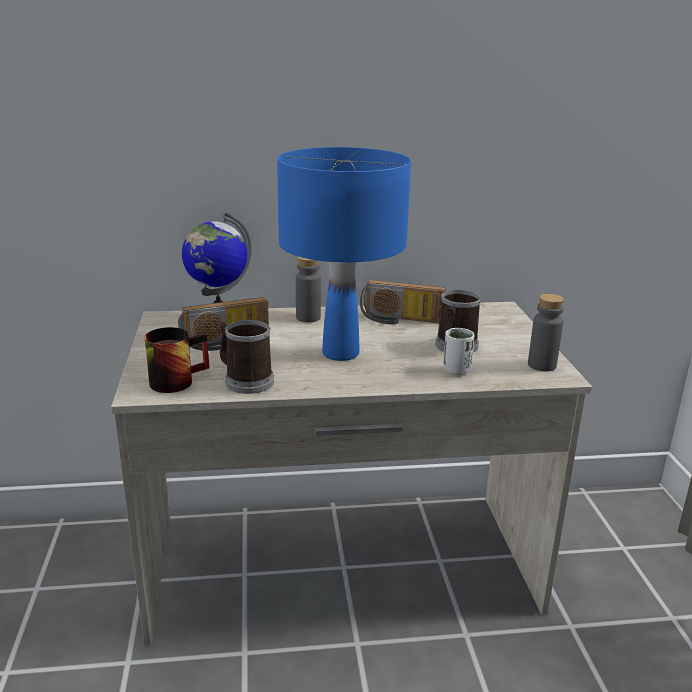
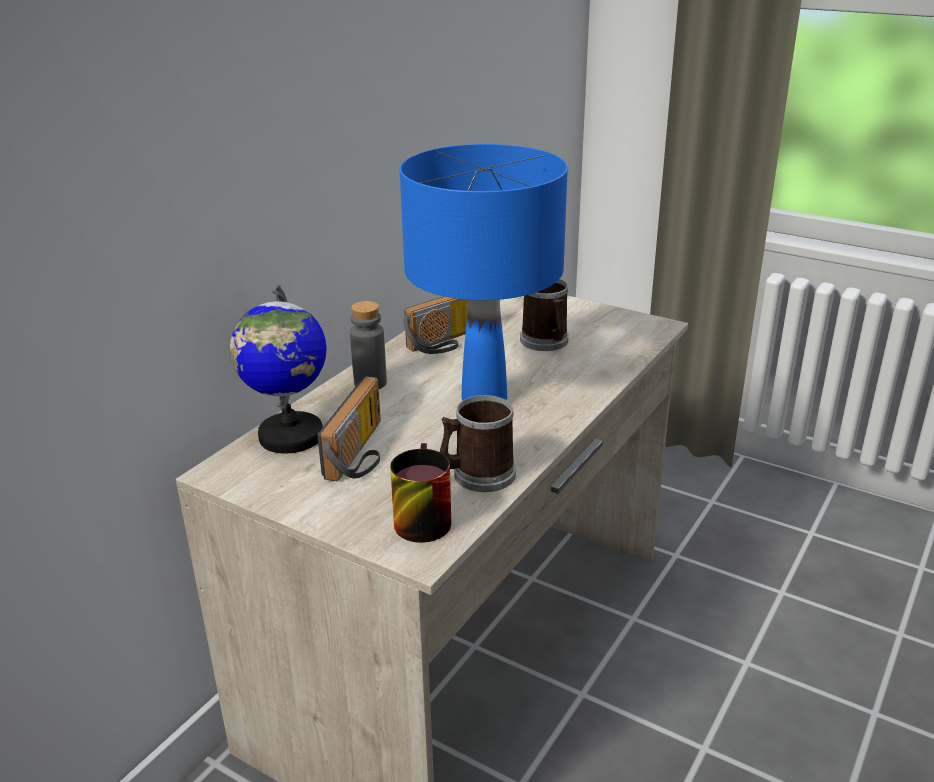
camera: 50 degrees left, 5 degrees up
white cup [443,328,475,375] -> none
grey bottle [528,294,564,372] -> none

